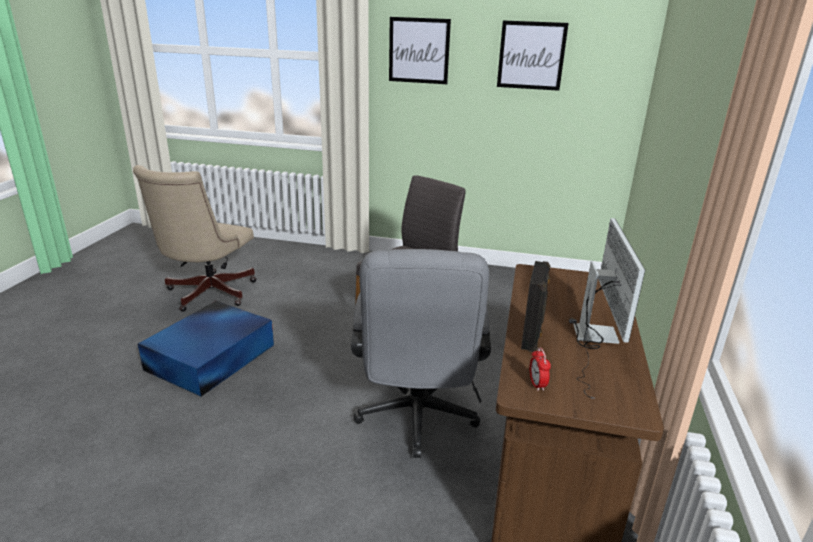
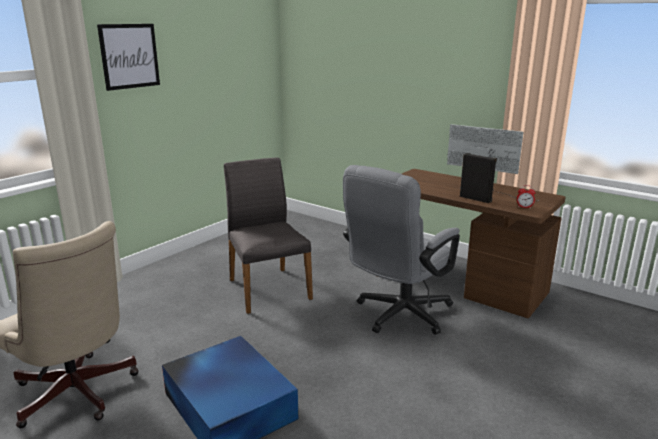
camera: 65 degrees left, 5 degrees down
grey office chair [351,249,491,458] -> grey office chair turned 105 degrees clockwise [343,165,460,335]
picture [497,20,569,91] -> none

